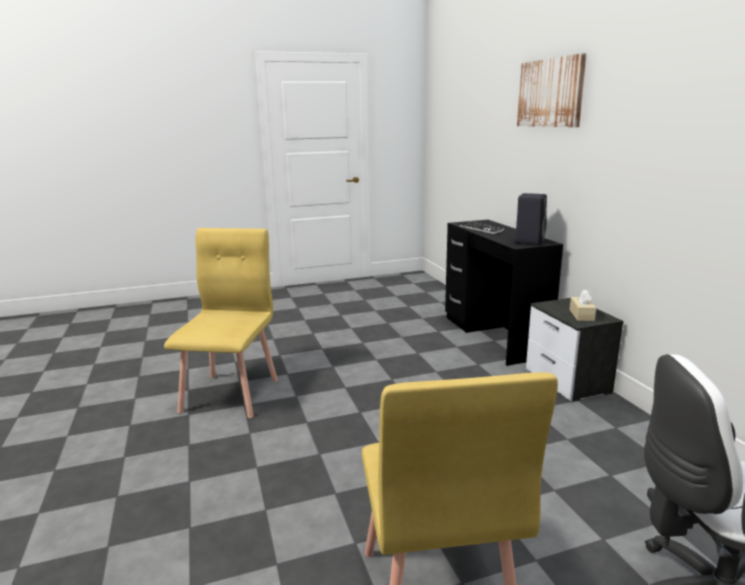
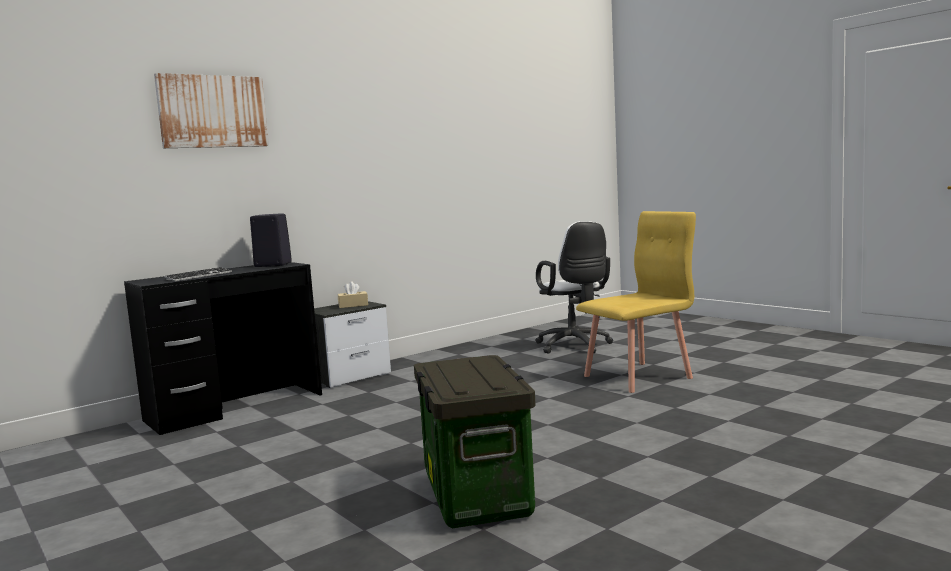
camera: 110 degrees left, 10 degrees down
yellow chair [164,228,278,418] -> storage box [414,355,536,528]

